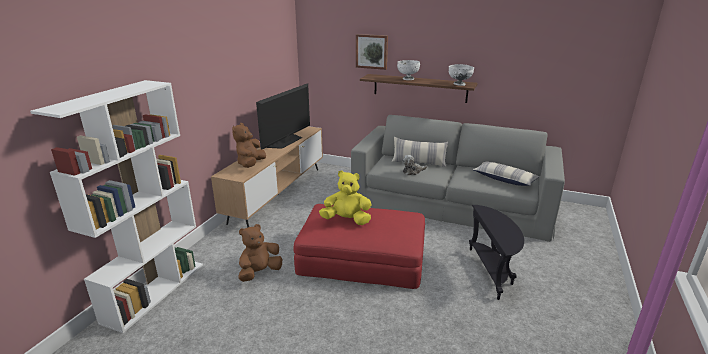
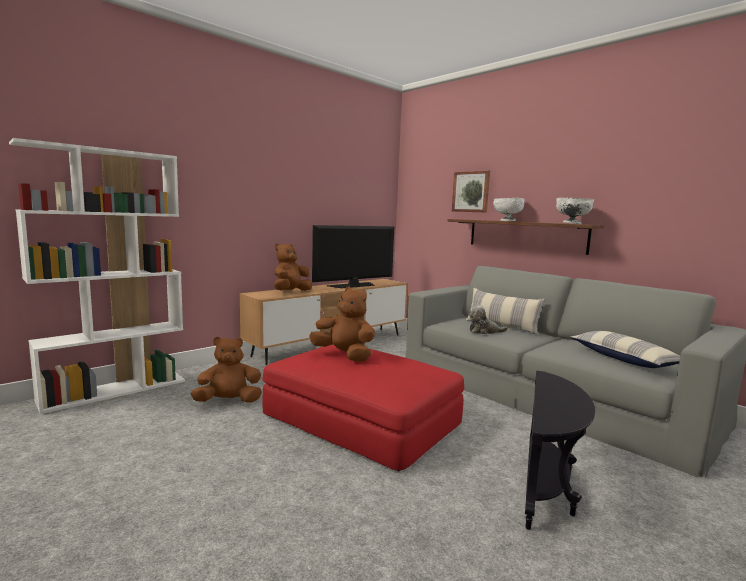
camera: 25 degrees right, 15 degrees down
yellow plush toy [319,170,372,225] -> brown plush toy [309,287,375,361]

